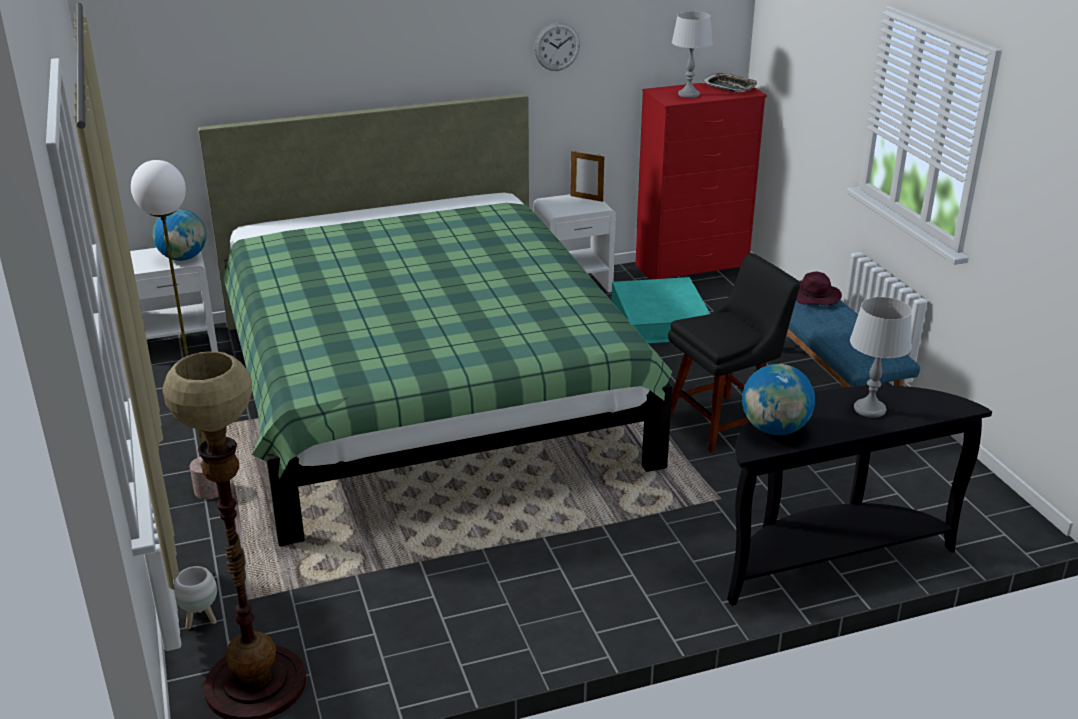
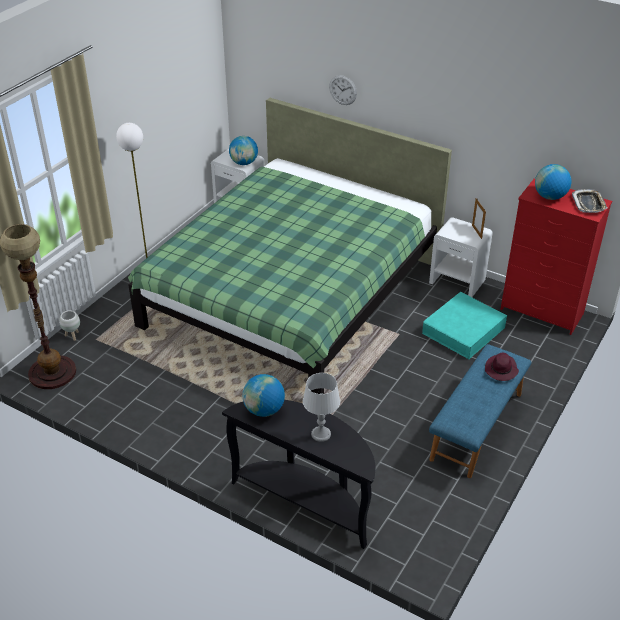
camera: 50 degrees right, 10 degrees up
wall clock [535,23,580,71] -> wall clock moved to [329,75,357,105]
black chair [668,253,800,453] -> none
grey table lamp [672,11,713,98] -> globe [535,164,571,200]

